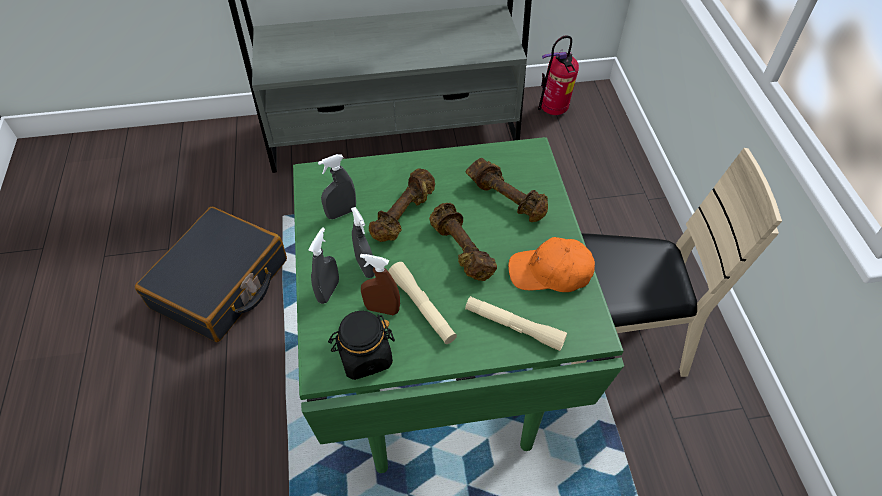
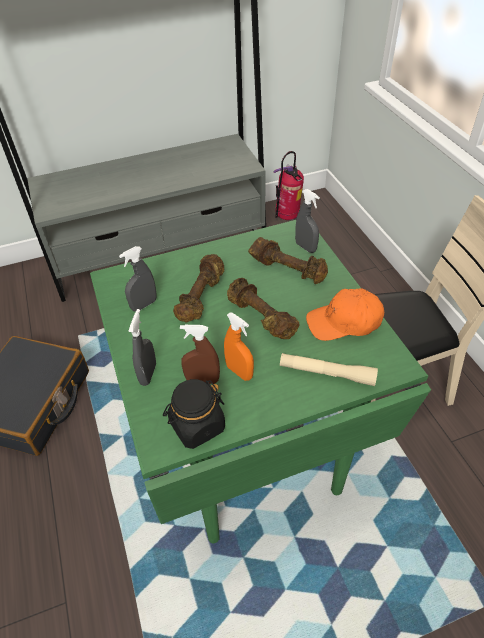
camera: 10 degrees left, 5 degrees down
grey spray bottle [351,207,375,278] -> grey spray bottle moved to [295,189,320,253]
beige flashlight [388,262,457,344] -> orange spray bottle [224,312,254,381]

